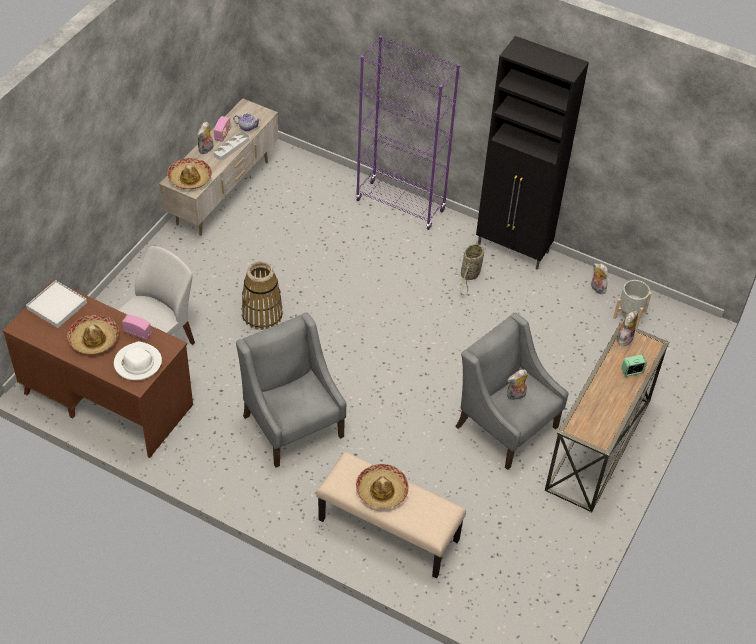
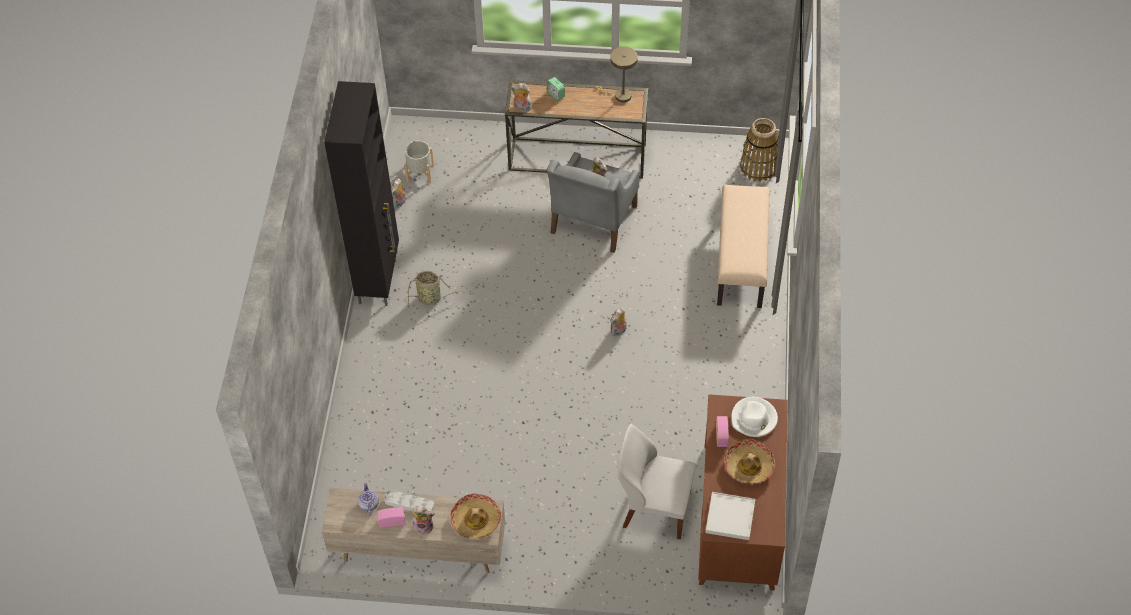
camera: 110 degrees left, 5 degrees up
grey armchair [236,313,346,468] -> none
basket [242,261,283,330] -> basket moved to [740,118,778,182]
purple bookcase [356,35,460,230] -> none
hat [356,464,408,509] -> none
none -> beige table lamp [596,46,638,103]
none -> plush toy [610,308,627,336]

